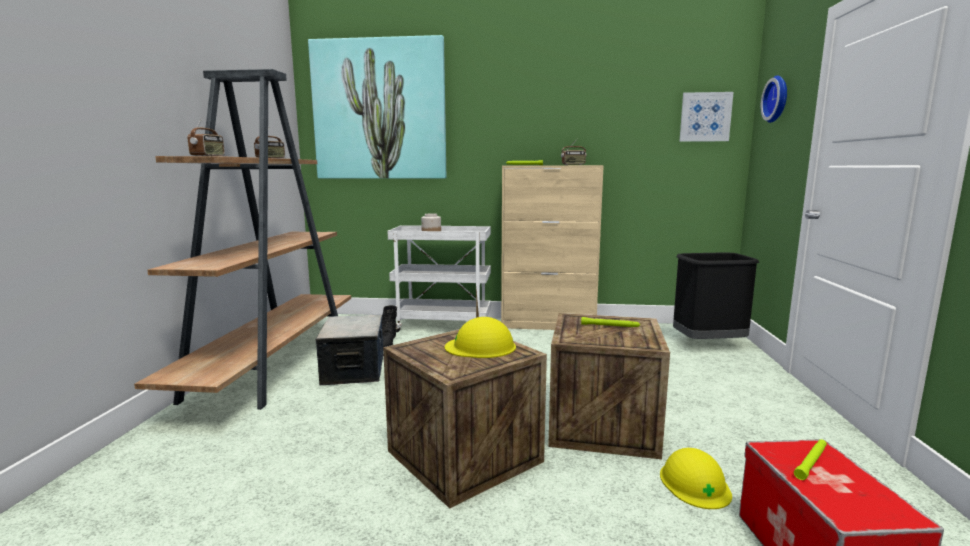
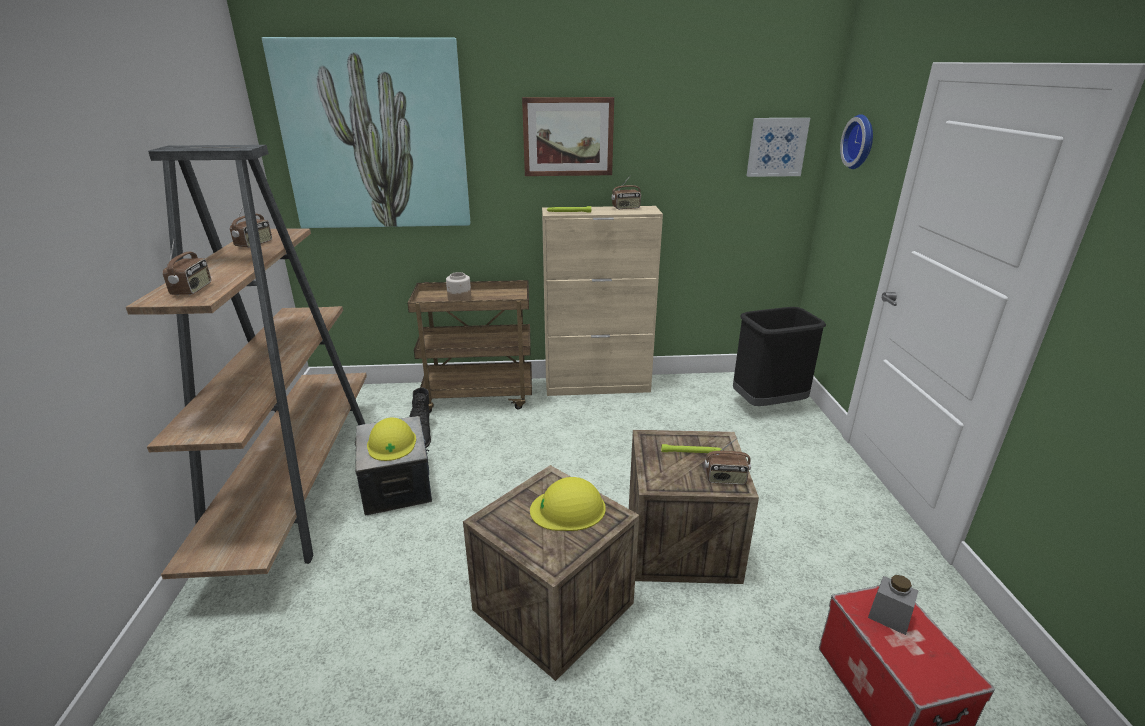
camera: 10 degrees left, 15 degrees up
white cart [387,225,491,332] -> brown cart [407,280,532,413]
yellow hard hat [660,448,732,509] -> yellow hard hat moved to [367,418,416,461]
green flashlight [794,439,827,480] -> grey jar [868,575,918,635]
none -> picture [522,97,614,176]
none -> radio [704,438,751,485]

